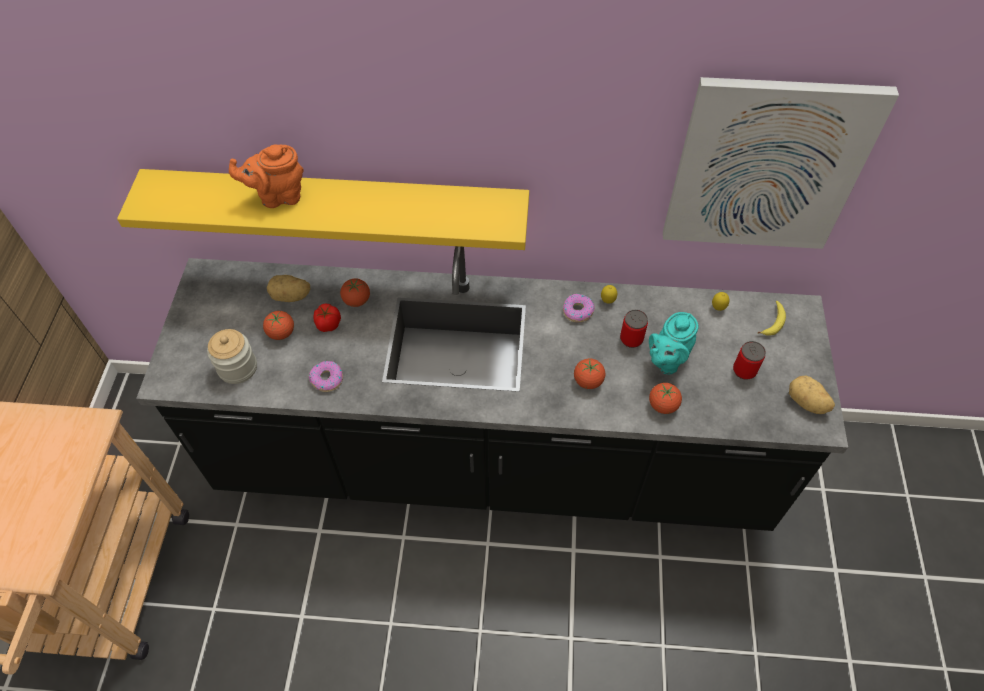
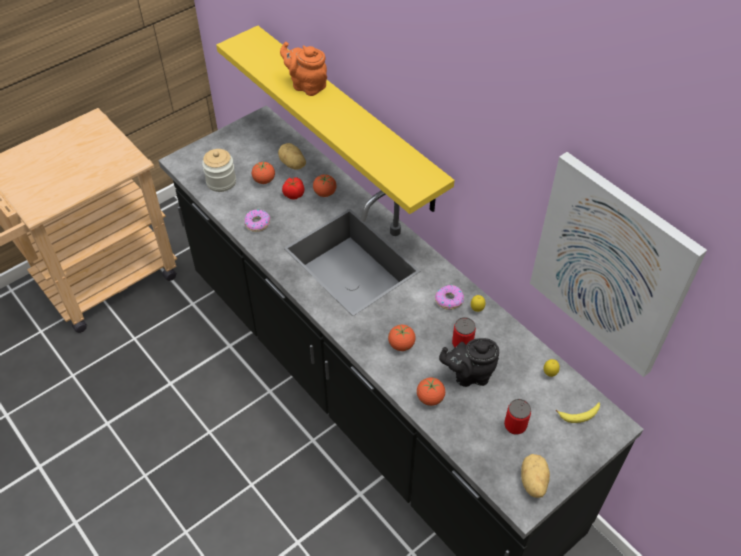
camera: 45 degrees right, 5 degrees down
turquoise teapot [649,312,698,374] -> black teapot [439,338,499,387]

